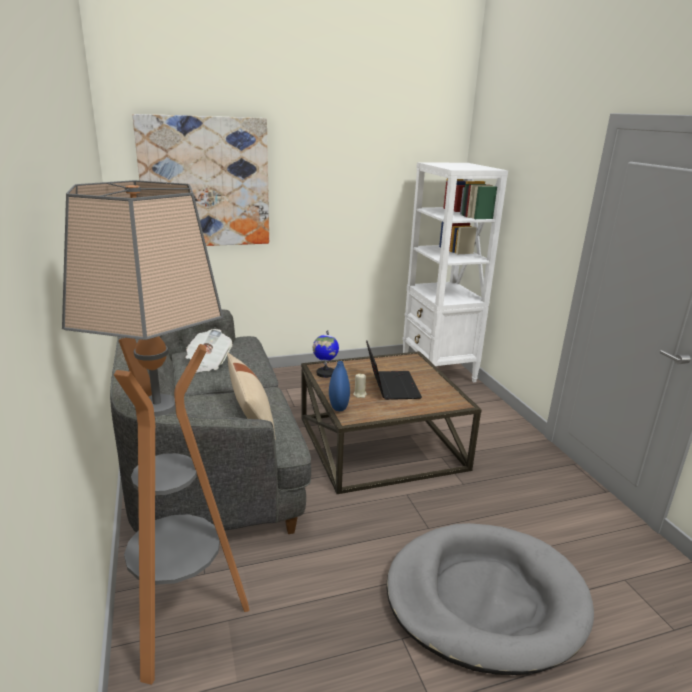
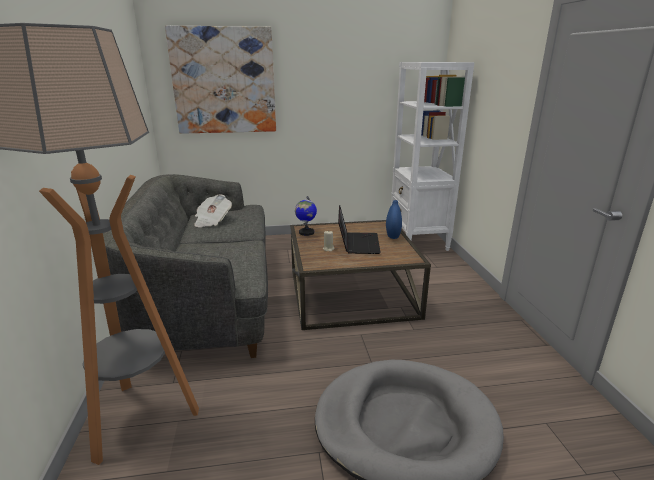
camera: 10 degrees right, 0 degrees up
beige pillow [227,353,276,440] -> none
blue vase [329,361,350,411] -> blue vase moved to [386,200,402,239]

